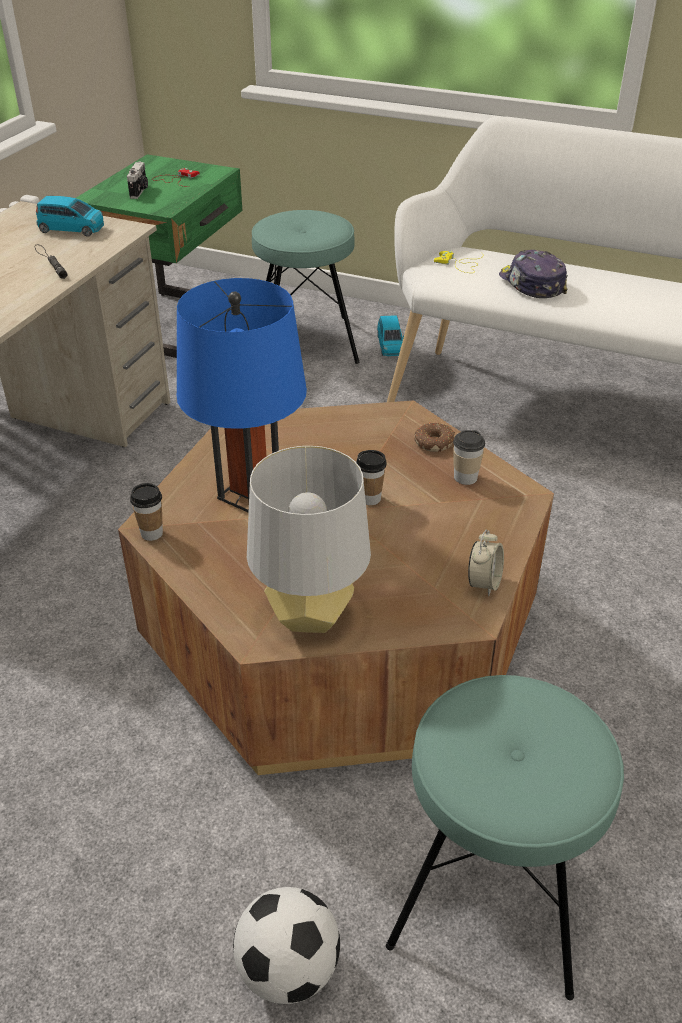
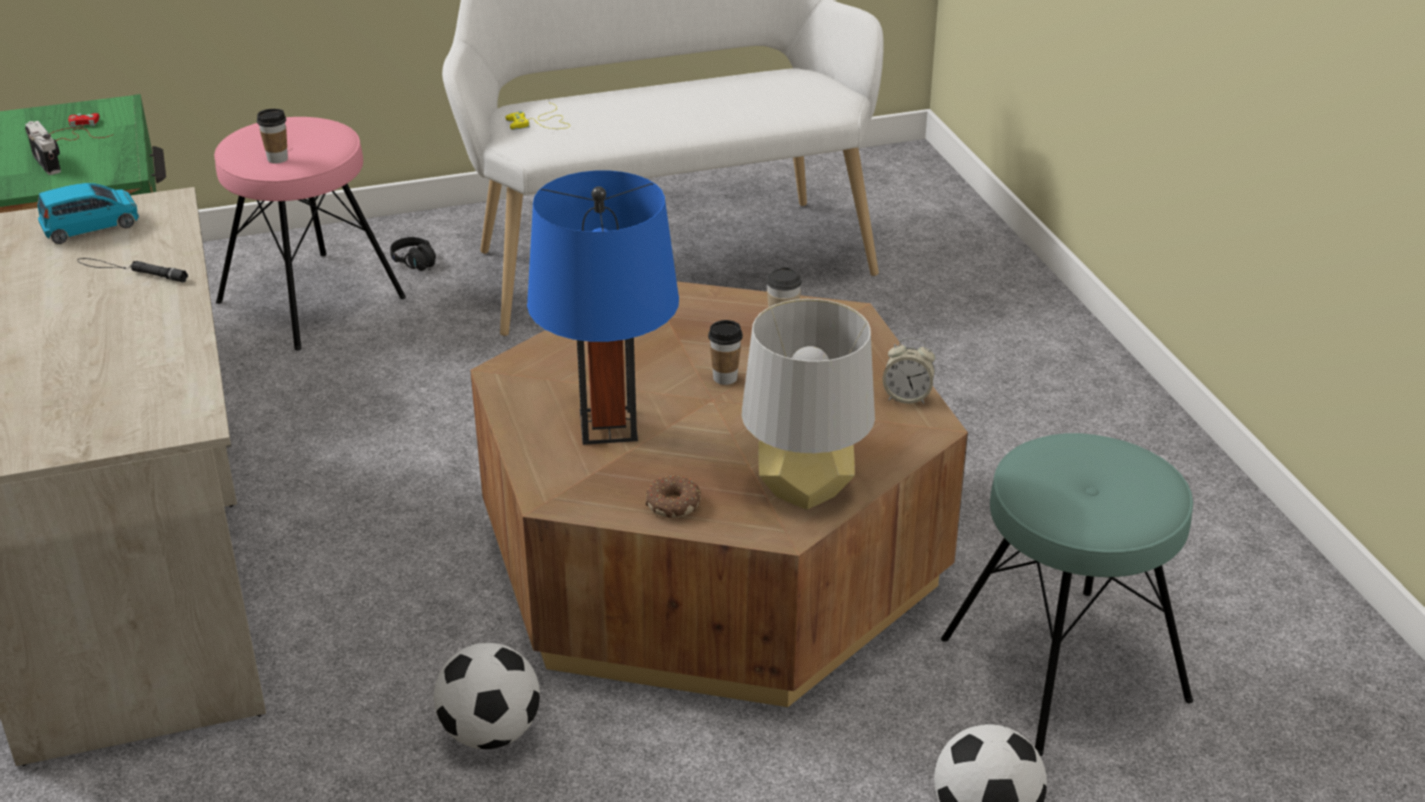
camera: 40 degrees left, 5 degrees down
cup [130,483,163,541] -> cup moved to [257,109,288,164]
turquoise stool [252,210,359,364] -> pink stool [214,117,406,351]
blue toy car [377,315,404,356] -> black headphones [390,237,436,271]
donut [415,422,455,452] -> donut moved to [646,475,701,518]
alarm clock [468,530,504,596] -> alarm clock turned 120 degrees clockwise [883,337,935,404]
cap [499,250,568,298] -> none
none -> football [434,642,540,749]

